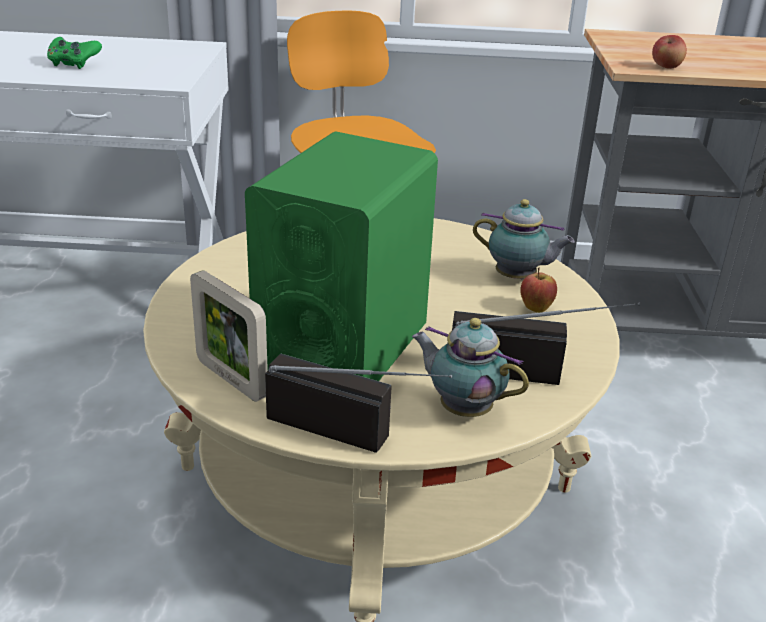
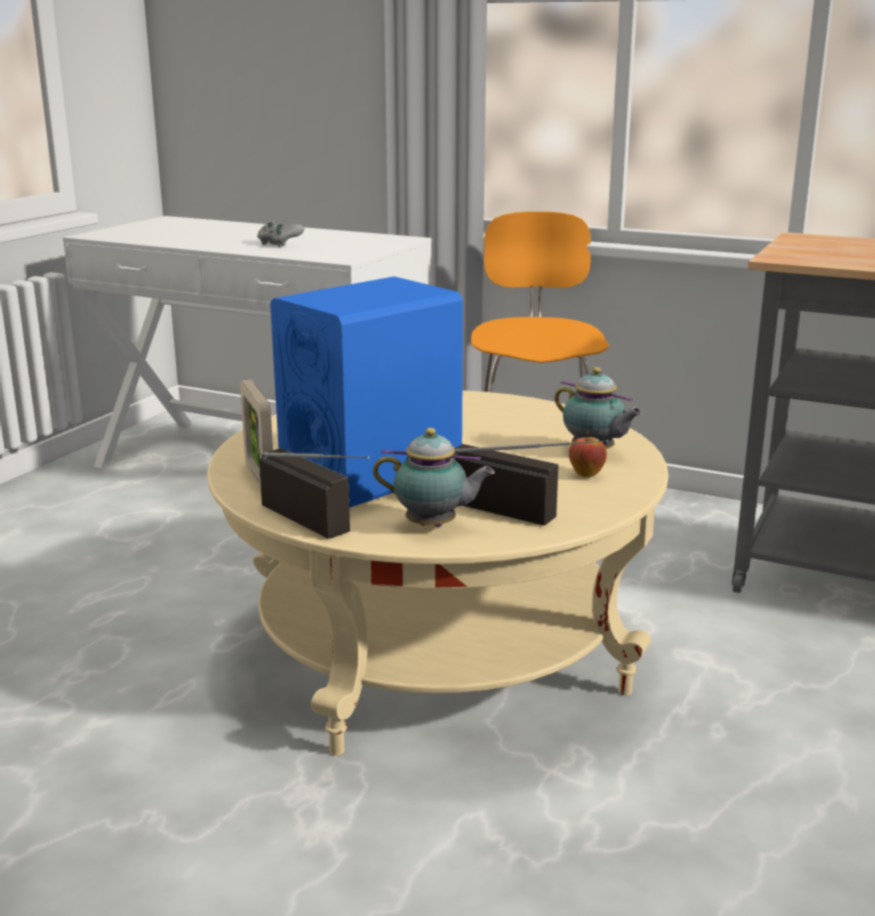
camera: 25 degrees right, 10 degrees down
green game controller [47,37,102,69] -> grey game controller [257,221,304,247]
green speaker [245,131,438,381] -> blue speaker [270,276,463,508]
teapot [412,318,529,417] -> teapot turned 135 degrees clockwise [373,428,495,527]
apple [652,35,687,69] -> none

